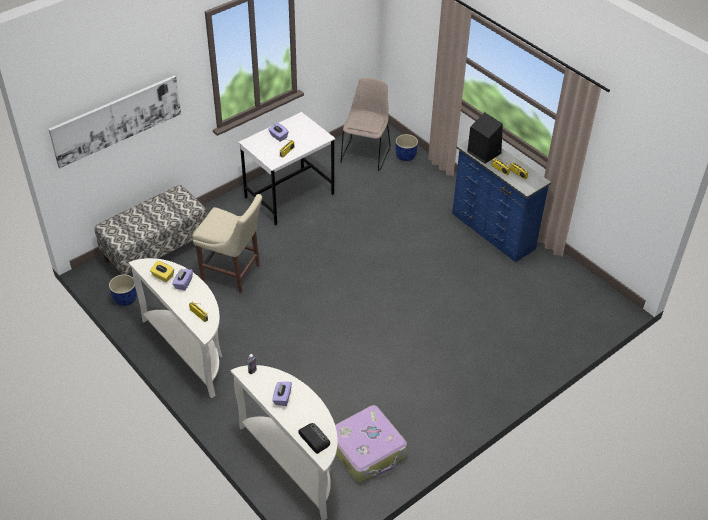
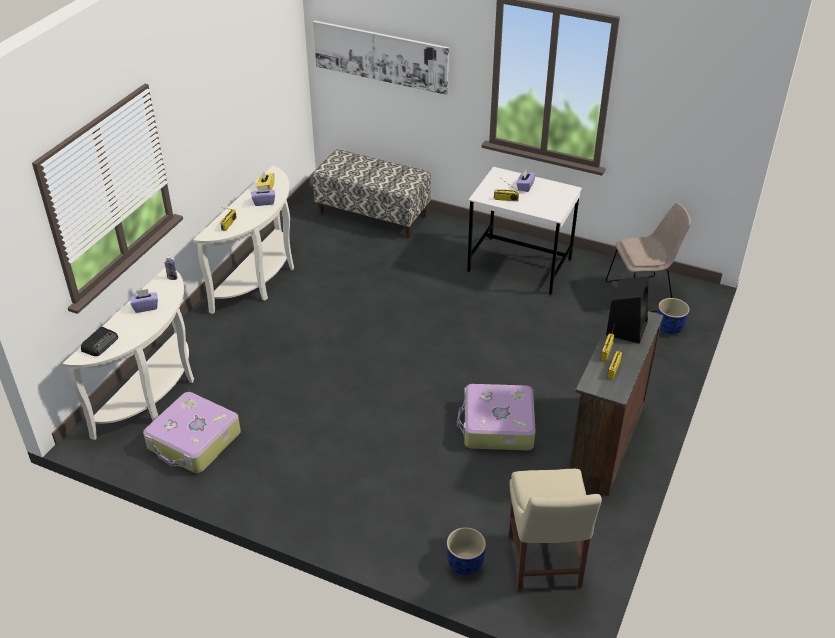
camera: 65 degrees right, 5 degrees down
blue planter [109,274,137,306] -> blue planter moved to [447,527,486,576]
beige chair [192,194,262,293] -> beige chair moved to [508,469,602,592]
blue dresser [452,139,551,262] -> brown dresser [569,311,664,496]
none -> suitcase [457,384,536,450]

